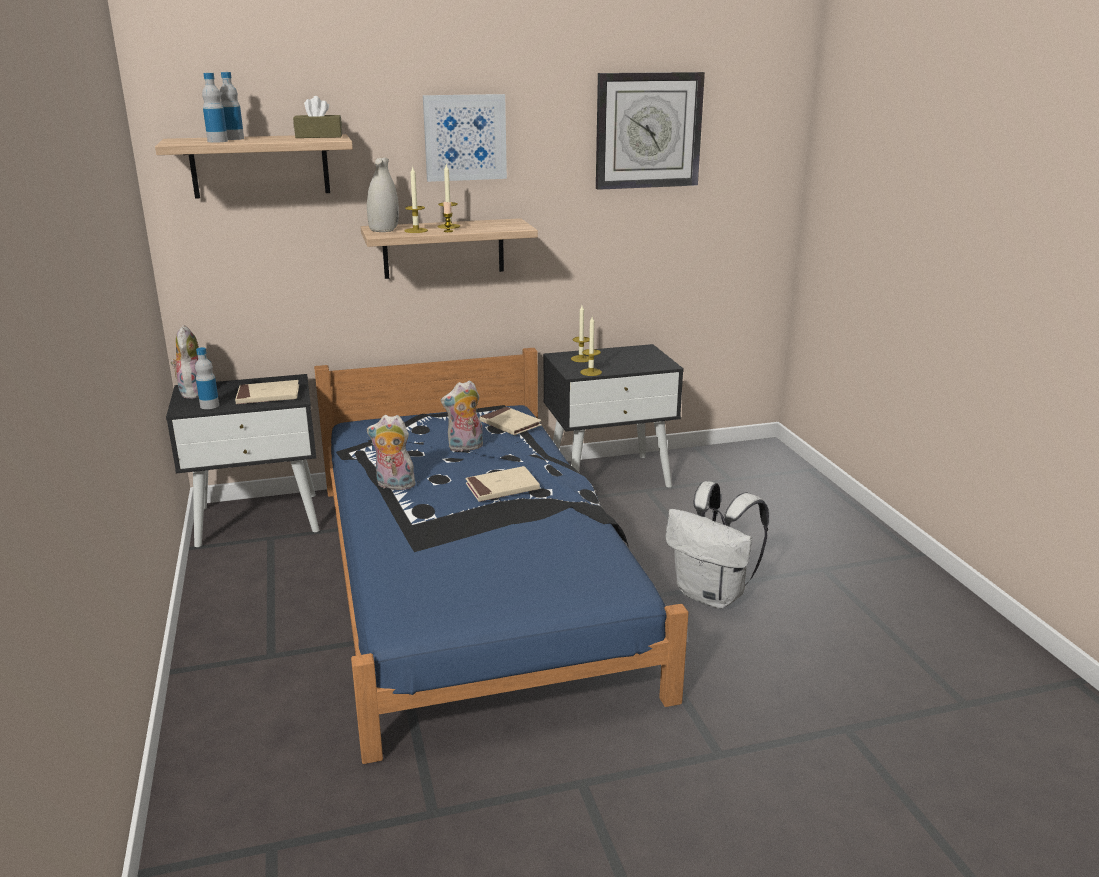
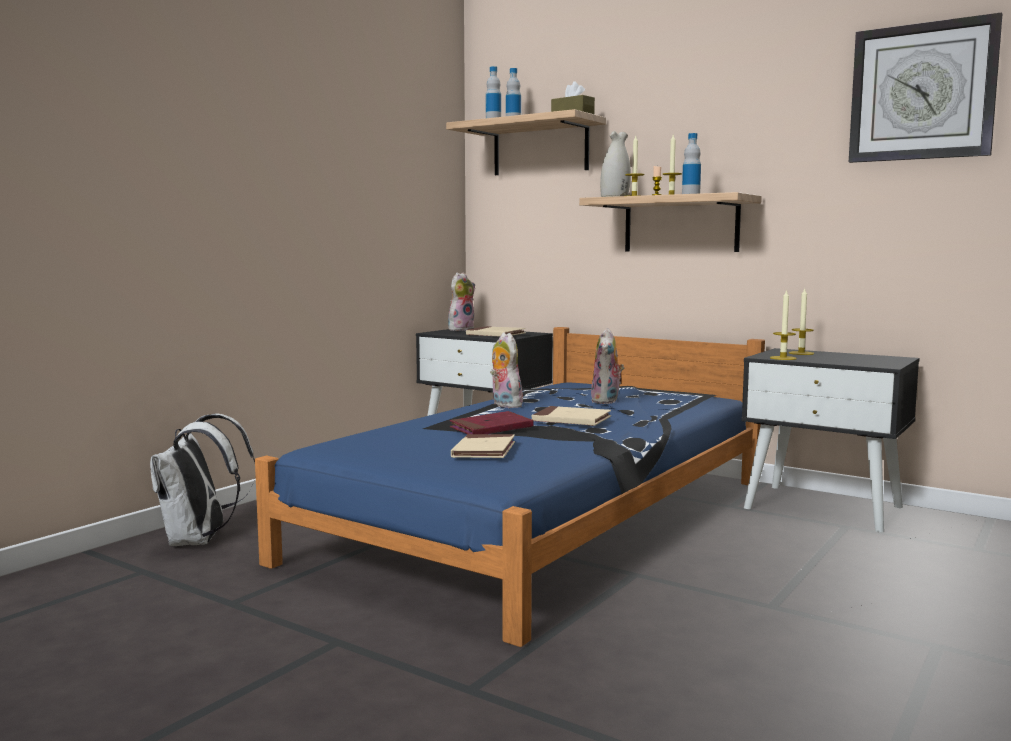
camera: 50 degrees right, 15 degrees down
bottle [195,347,219,409] -> bottle moved to [682,133,701,194]
picture [423,94,507,182] -> none
plush toy [441,380,483,452] -> plush toy turned 105 degrees counterclockwise [591,328,625,404]
beige book [479,407,542,435] -> beige book moved to [451,434,515,458]
white backpack [665,481,769,609] -> white backpack moved to [150,413,256,546]
none -> red book [450,411,534,434]

